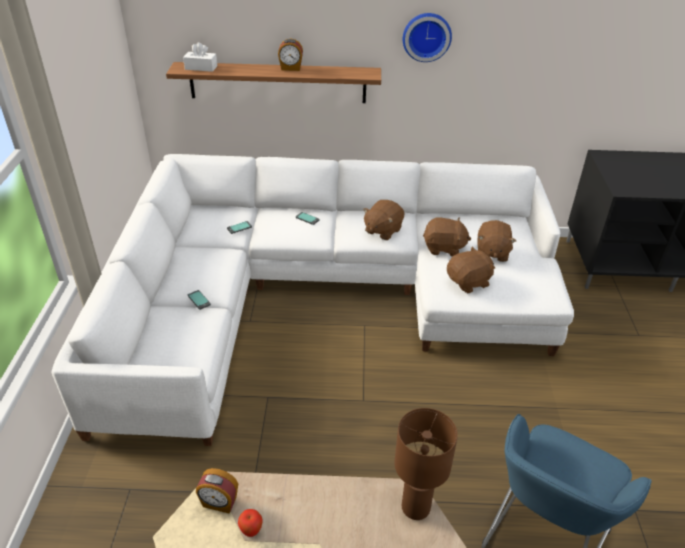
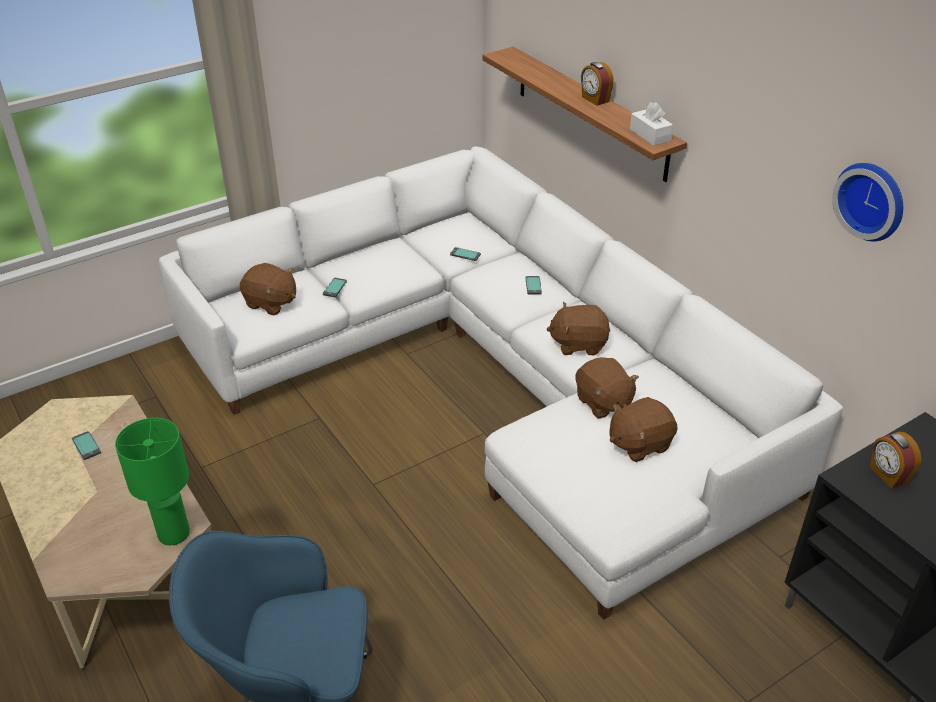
camera: 55 degrees right, 0 degrees up
white tissue box [183,42,217,72] -> white tissue box moved to [630,102,673,146]
alarm clock [196,468,238,514] -> alarm clock moved to [870,432,921,489]
apple [238,509,263,537] -> phone [72,431,101,460]
brown table lamp [394,408,458,520] -> green table lamp [115,418,190,545]
wall clock [403,13,452,62] -> wall clock moved to [832,163,903,241]
brown plush toy [447,246,495,293] -> brown plush toy moved to [240,263,296,316]

